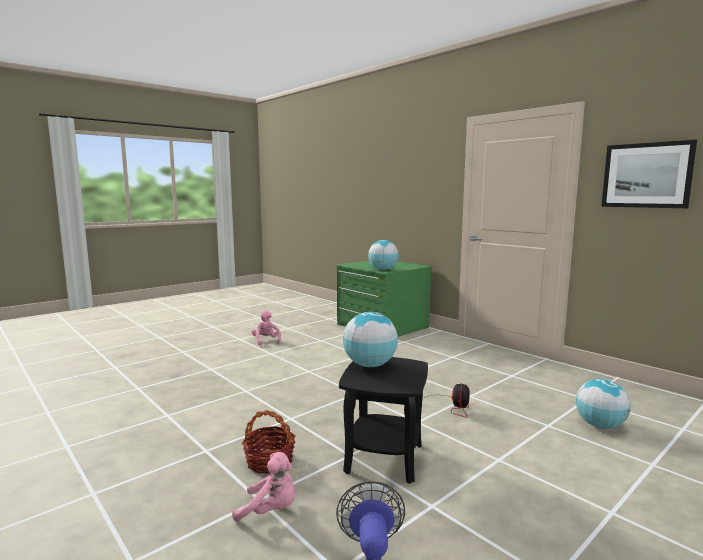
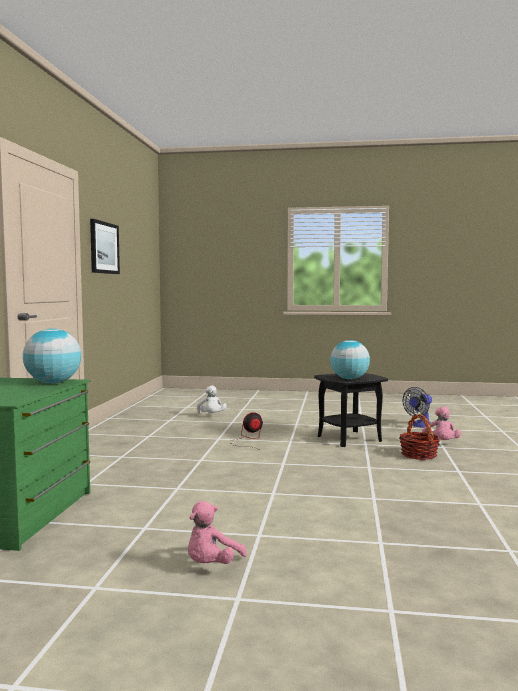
camera: 130 degrees left, 5 degrees down
pink plush toy [232,452,295,522] -> pink plush toy turned 150 degrees counterclockwise [422,407,461,440]
globe [576,379,631,429] -> white plush toy [197,385,227,414]

